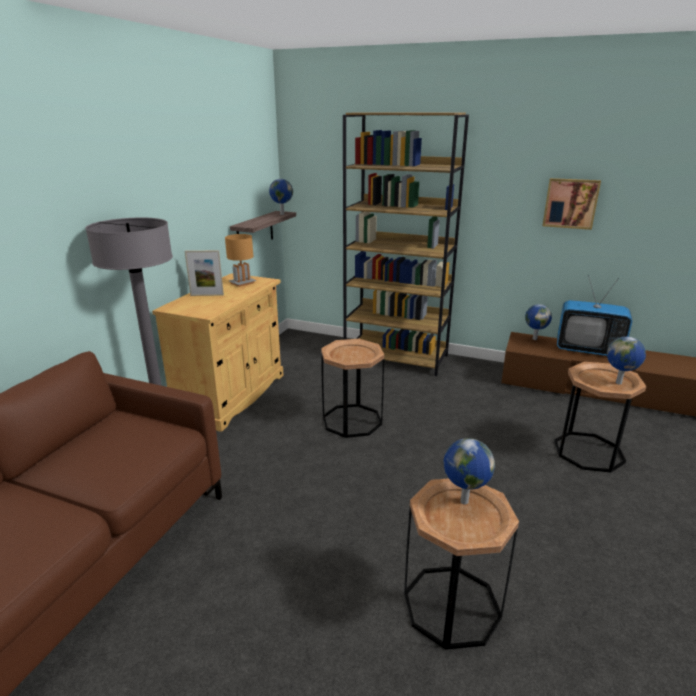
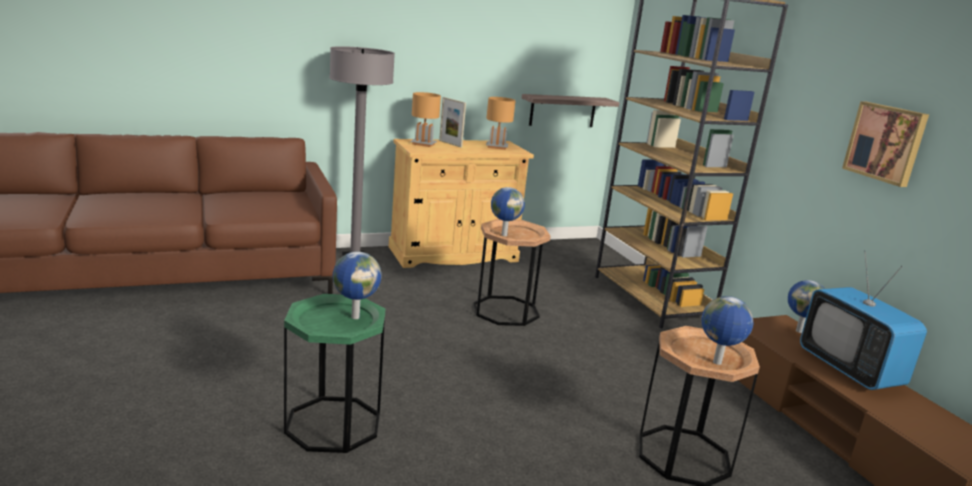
camera: 45 degrees right, 5 degrees down
globe [269,179,293,215] -> globe moved to [491,187,525,236]
brown side table [404,479,519,650] -> green side table [284,294,385,453]
none -> brown table lamp [410,92,441,147]

